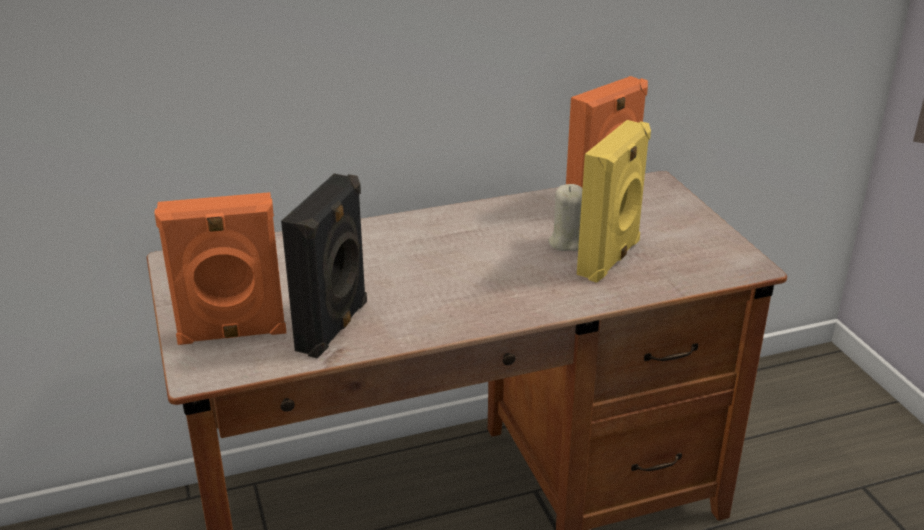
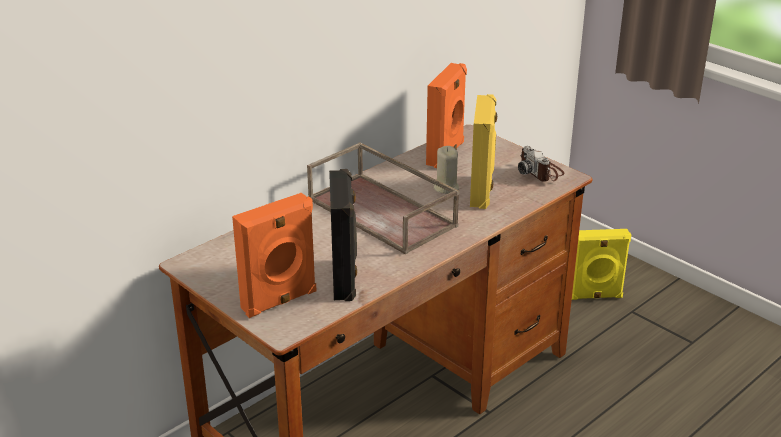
camera: 25 degrees left, 0 degrees up
none -> brown tray [307,142,460,254]
none -> camera [518,146,564,182]
none -> yellow speaker [572,229,631,300]

